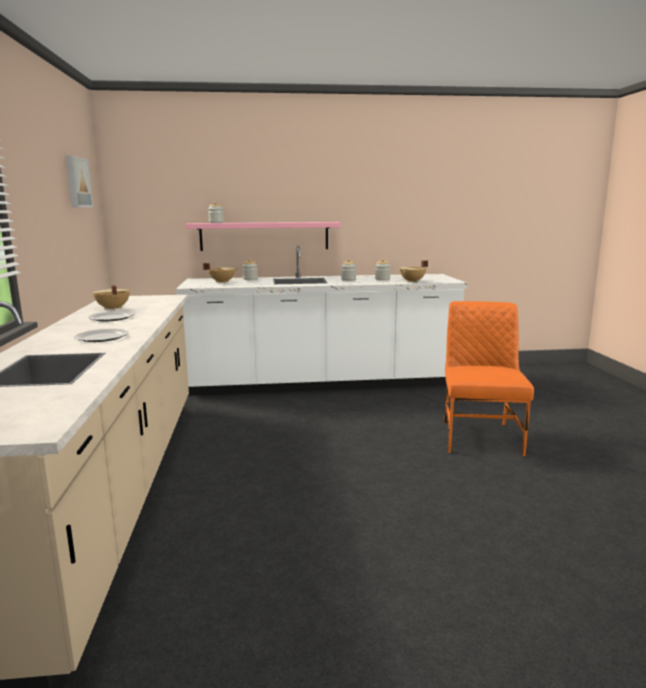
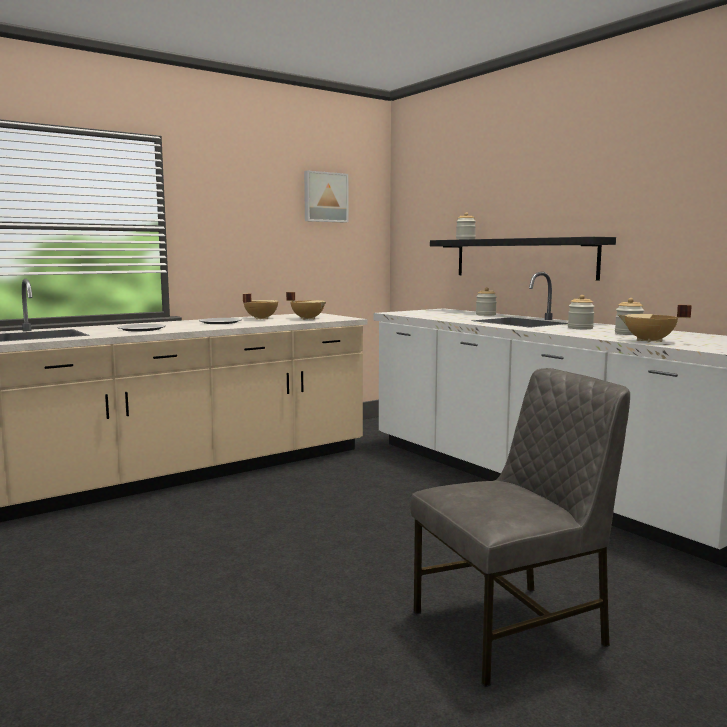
camera: 60 degrees right, 5 degrees down
pink shelf [185,222,341,251] -> black shelf [430,237,616,281]
beige cooking pot [202,263,237,283] -> beige cooking pot moved to [286,292,326,320]
orange chair [444,301,534,456] -> grey chair [410,368,630,687]

